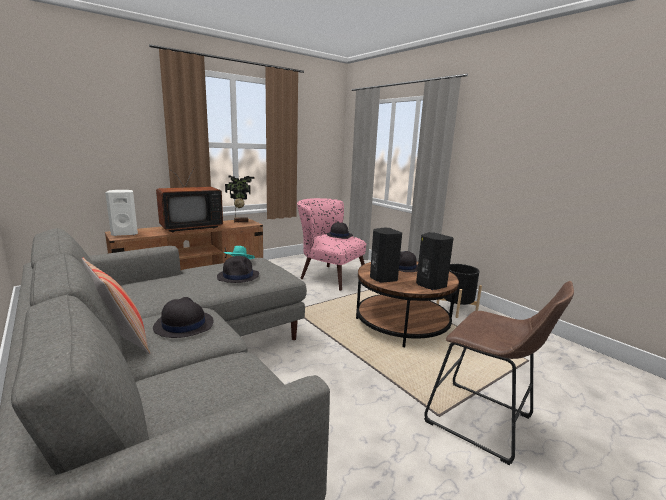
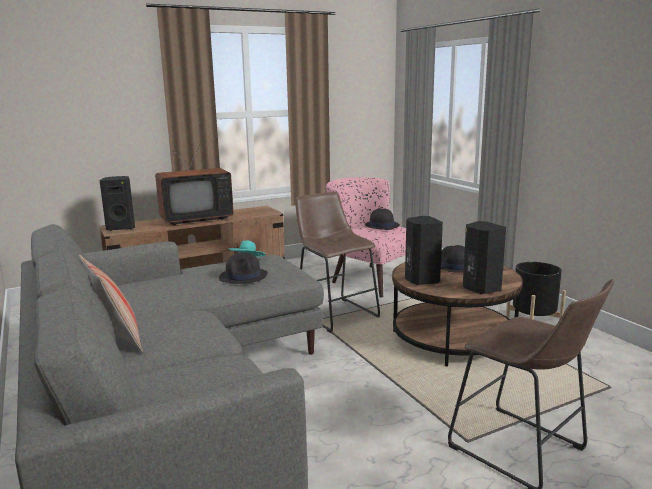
camera: 10 degrees right, 0 degrees up
white speaker [105,190,138,236] -> black speaker [99,176,135,231]
black hat [153,297,214,338] -> none
potted plant [225,175,255,222] -> none
none -> brown stool [295,191,380,333]

